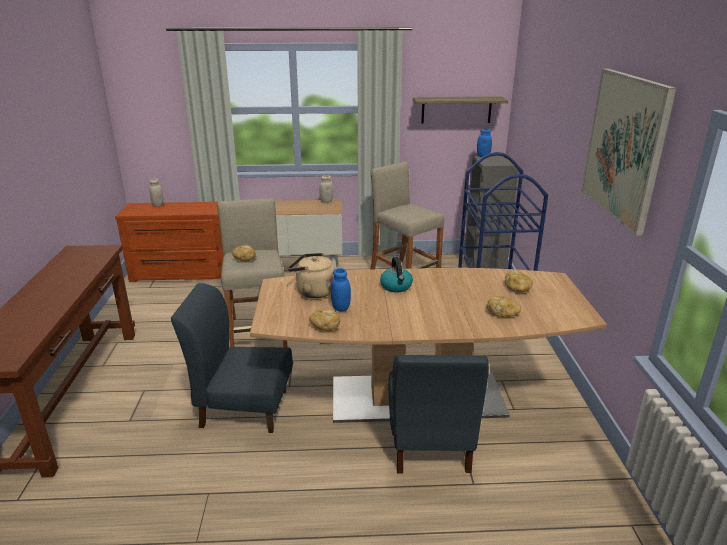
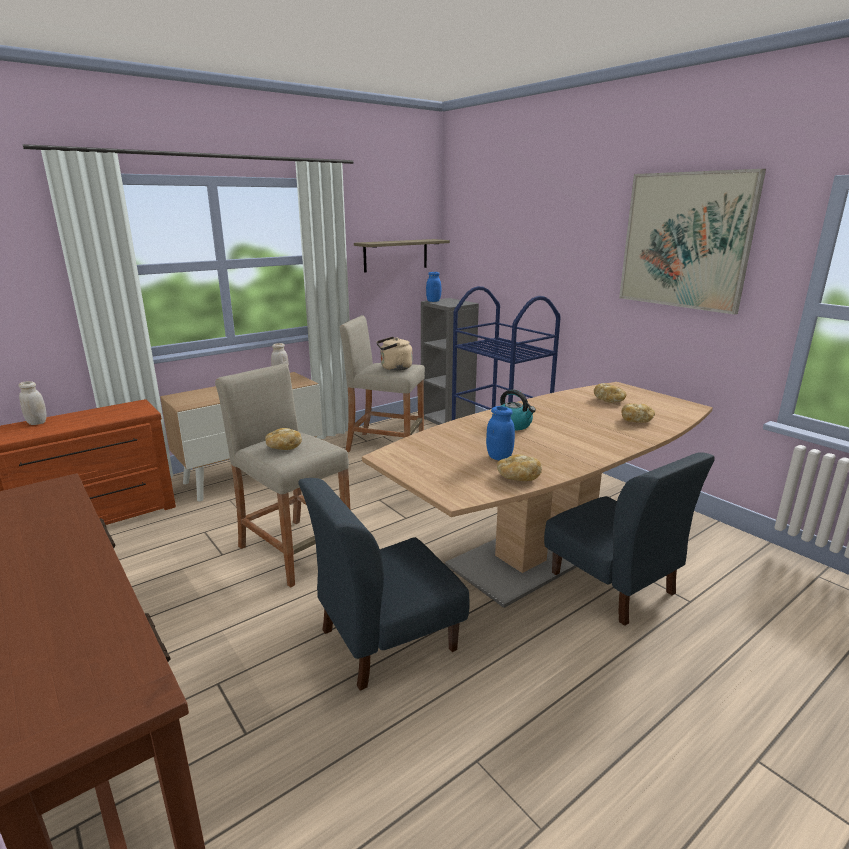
camera: 35 degrees left, 5 degrees down
beige kettle [288,253,335,298] -> beige kettle moved to [376,337,412,371]

